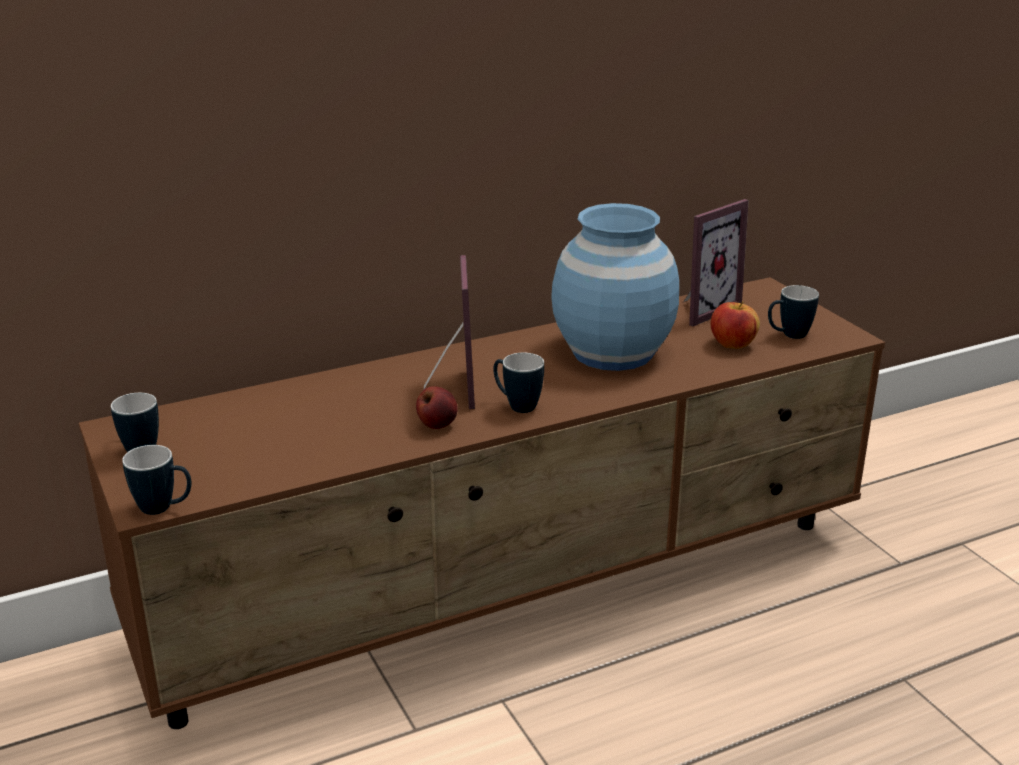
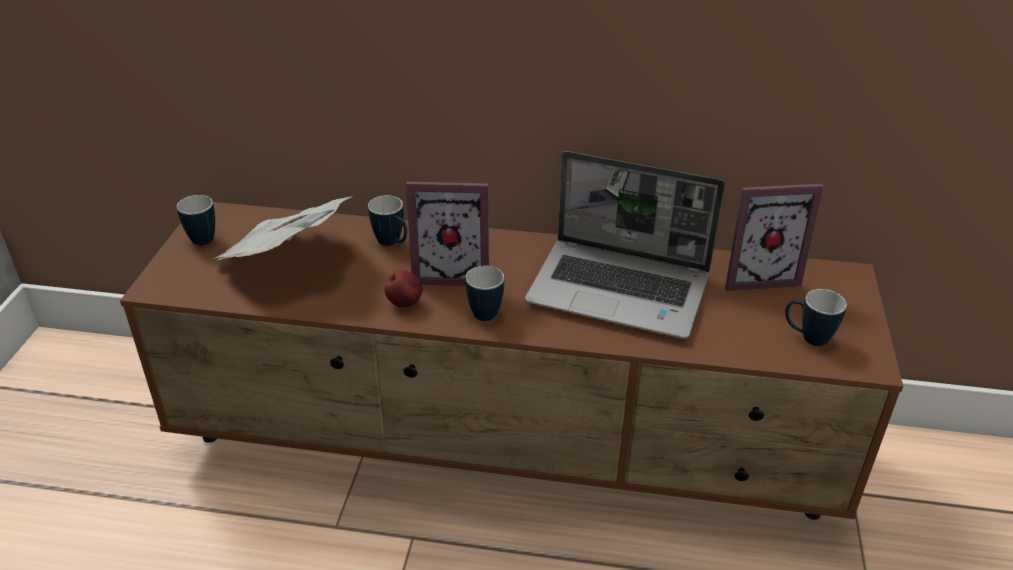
camera: 35 degrees right, 10 degrees up
mug [122,445,192,515] -> mug moved to [368,195,407,246]
picture frame [424,255,475,409] -> picture frame turned 60 degrees clockwise [406,181,489,286]
blue vase [551,203,679,371] -> laptop [525,151,725,339]
apple [711,301,760,349] -> none
none -> newspaper [213,196,352,260]

